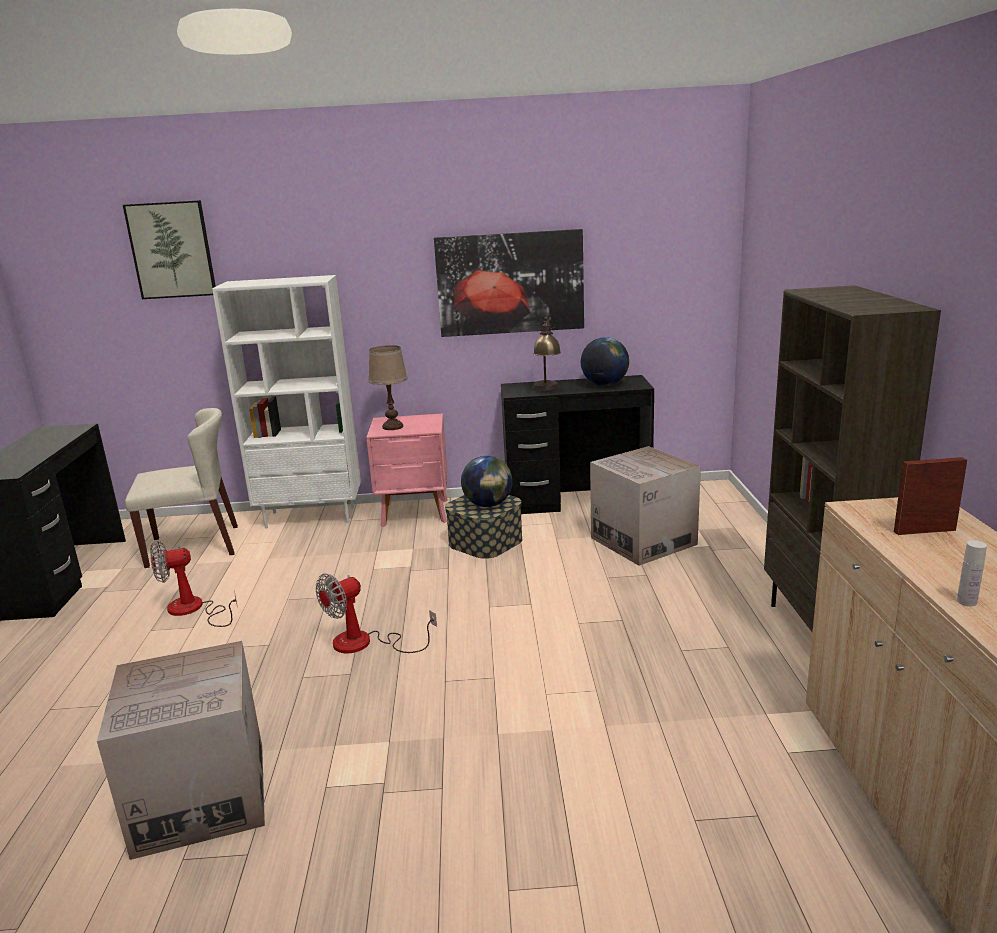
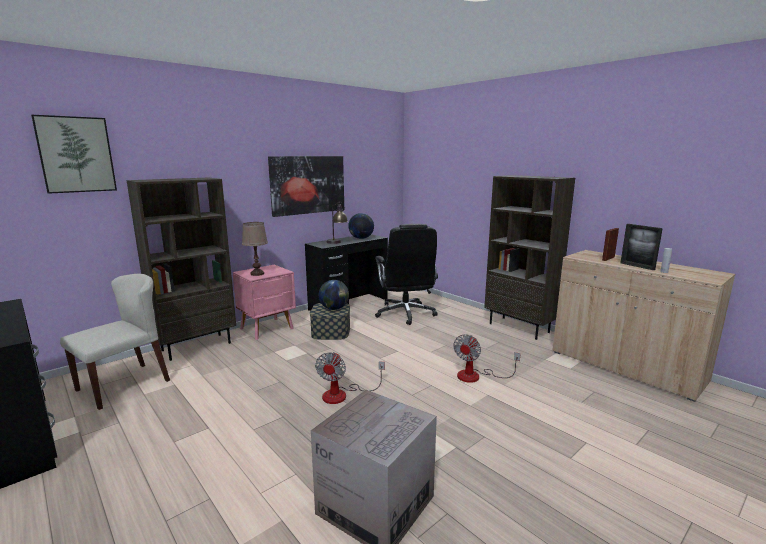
camera: 40 degrees left, 5 degrees down
fan [150,541,237,627] -> fan moved to [453,334,521,383]
white bookcase [212,275,361,529] -> brown bookcase [127,178,236,361]
cardboard box [590,446,701,566] -> black office chair [375,224,438,325]
none -> picture frame [621,224,663,270]

